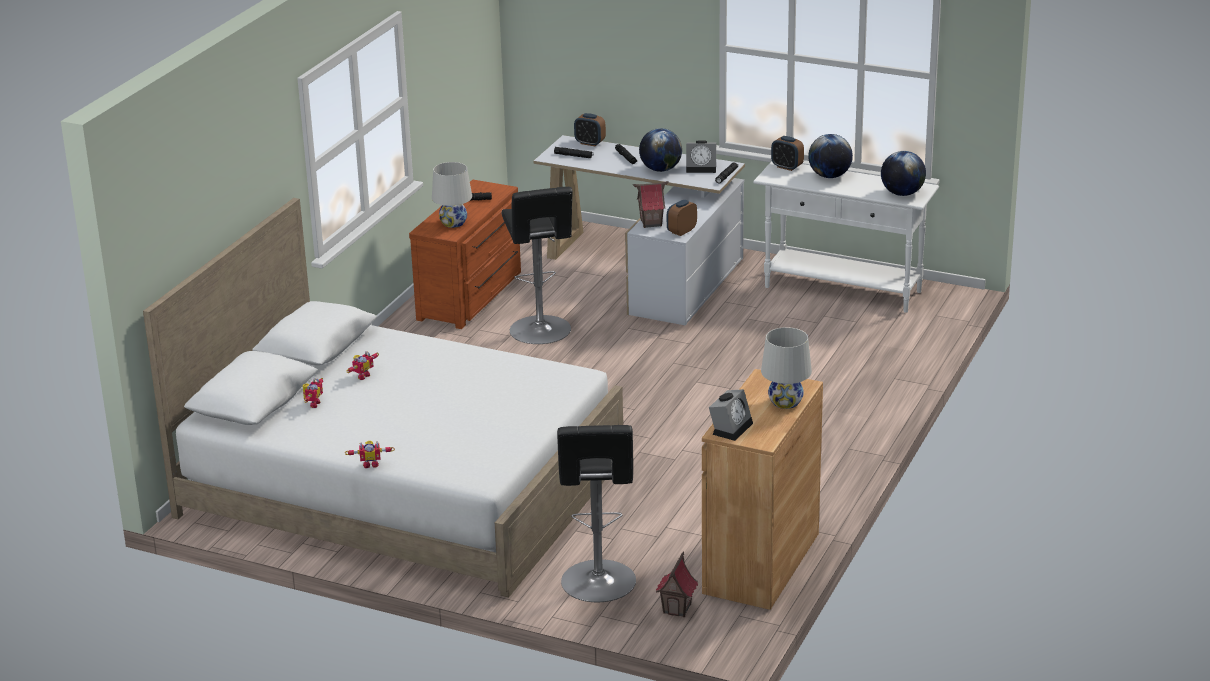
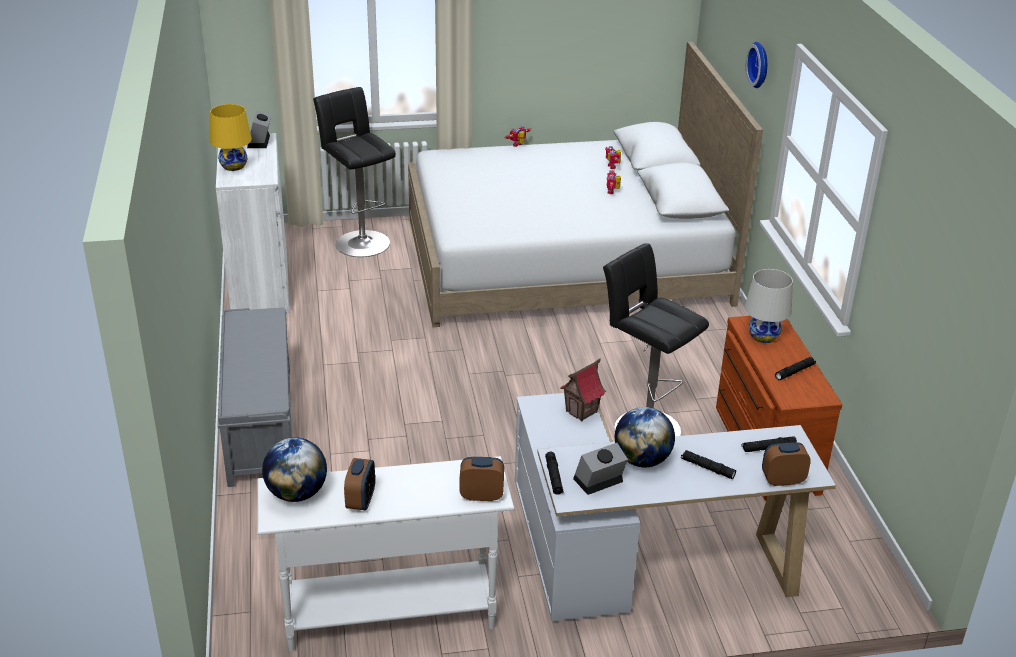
camera: 145 degrees right, 5 degrees up
toy house [656,551,698,617] -> none
alarm clock [667,200,697,236] -> alarm clock moved to [344,458,375,510]
brown cabinet [702,369,823,610] -> white cabinet [216,133,289,312]
white table lamp [761,327,812,409] -> yellow table lamp [210,104,252,171]
globe [808,134,853,178] -> none
none -> grey bench [217,308,292,487]
none -> wall clock [746,42,767,88]

